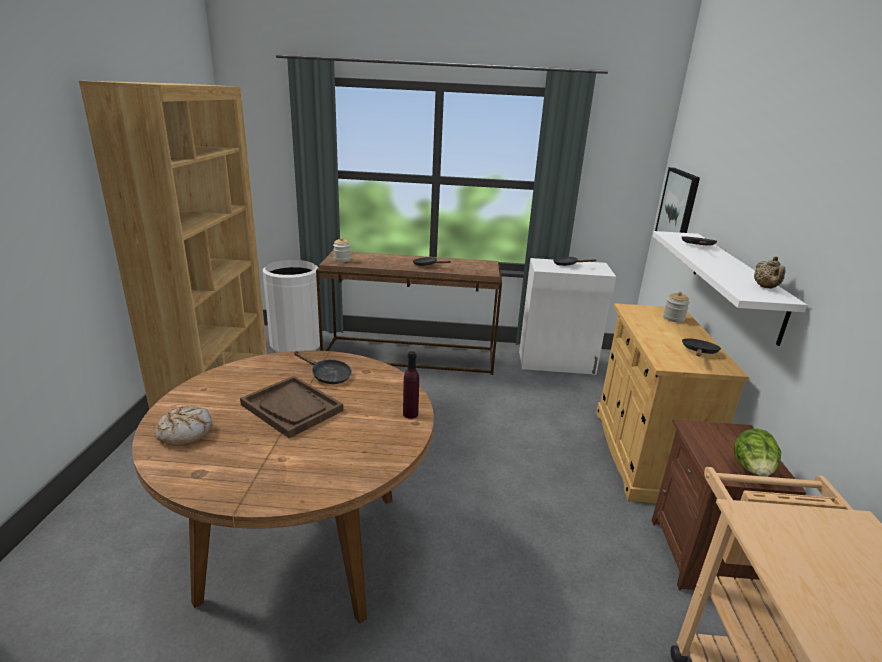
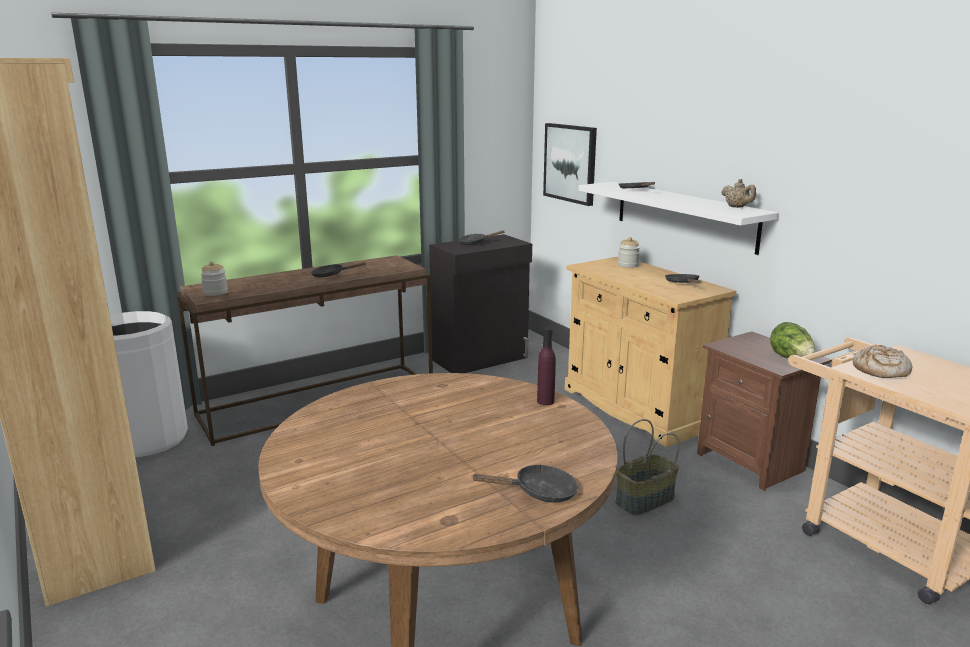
camera: 35 degrees left, 5 degrees down
bread [155,406,212,446] -> bread moved to [853,345,912,378]
brown tray [240,376,343,438] -> none
black frying pan [294,351,352,384] -> black frying pan moved to [471,464,578,502]
white cabinet [519,258,616,375] -> black cabinet [429,234,532,373]
none -> basket [615,419,679,516]

